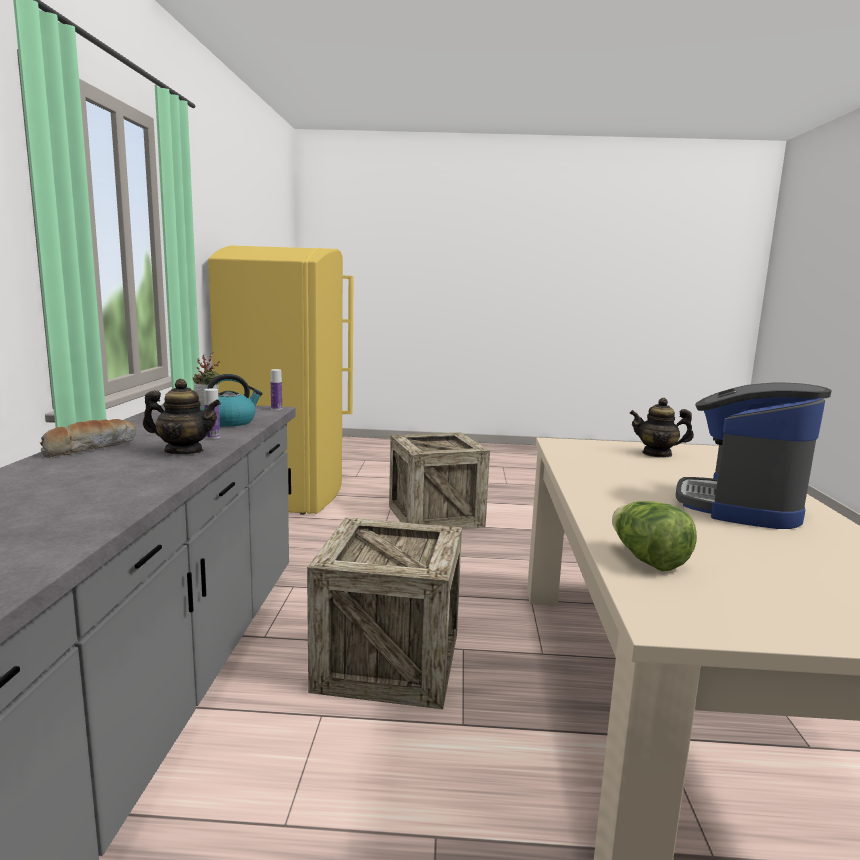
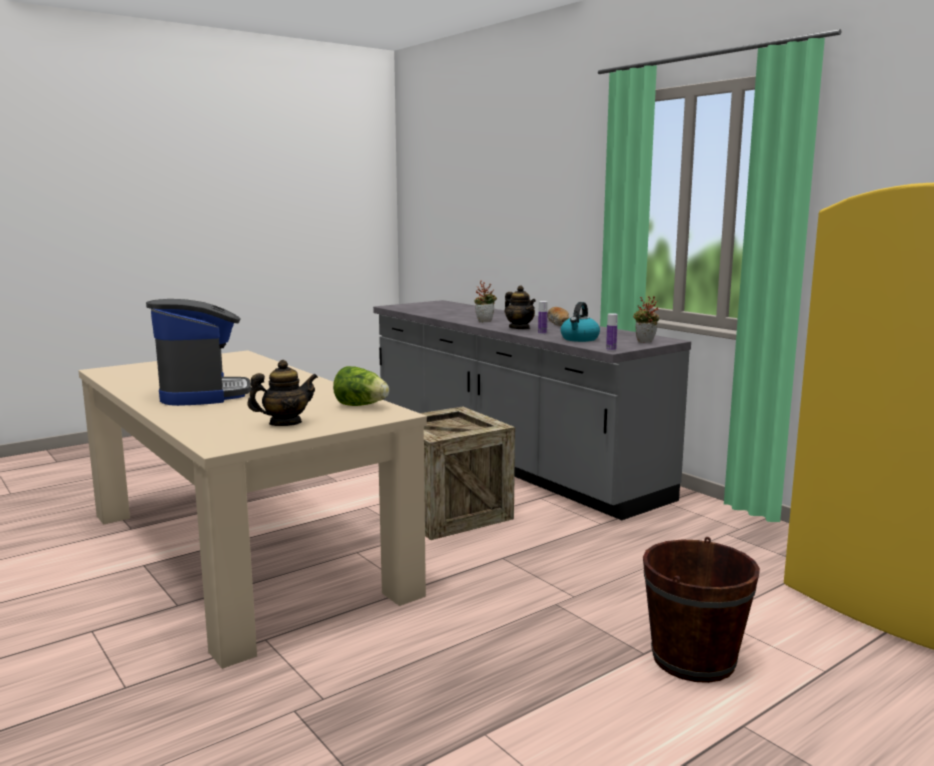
camera: 140 degrees right, 0 degrees up
teapot [143,379,221,454] -> teapot turned 90 degrees counterclockwise [505,286,536,329]
crate [389,432,490,529] -> brown bucket [643,537,760,683]
lettuce [612,501,697,571] -> lettuce moved to [333,366,389,406]
none -> potted plant [474,280,497,322]

